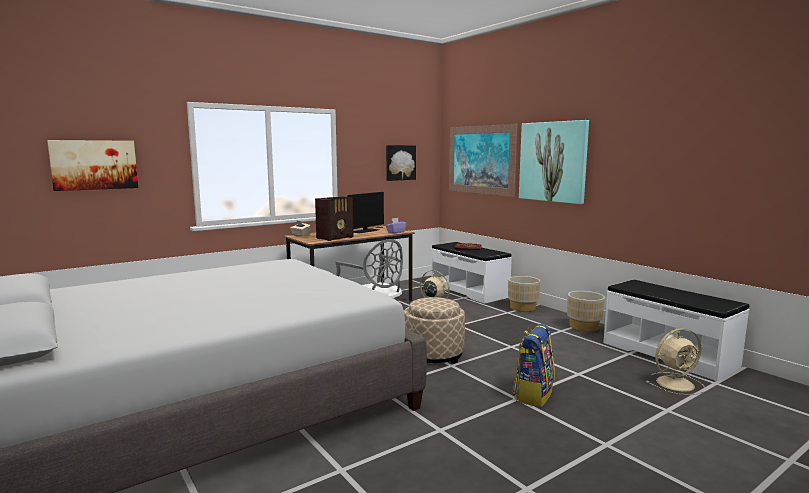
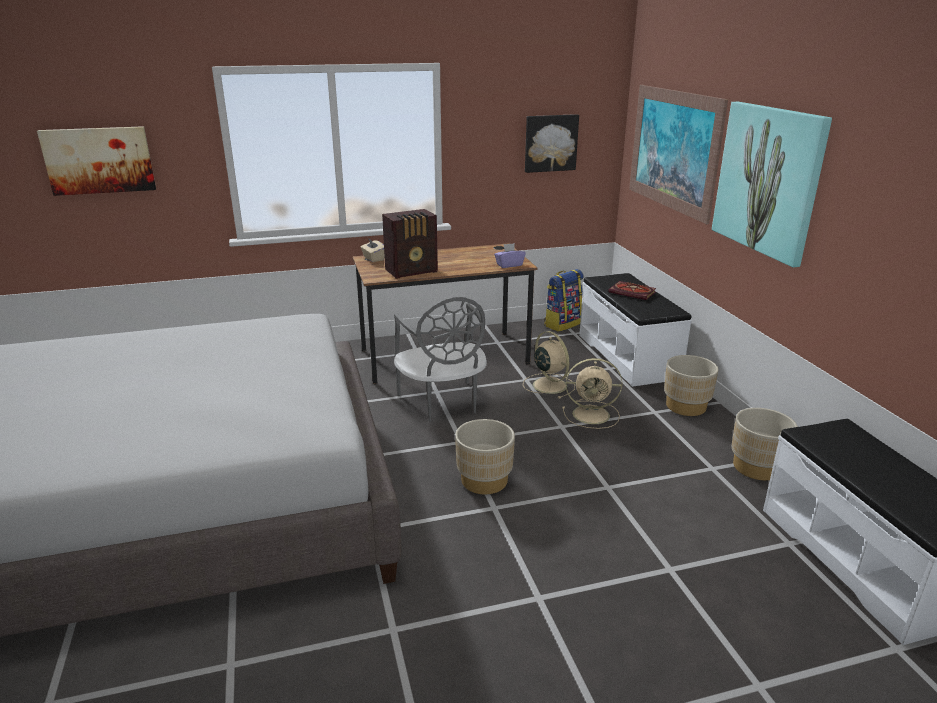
camera: 20 degrees right, 15 degrees up
monitor [347,192,384,233] -> none
beige ottoman [404,297,465,364] -> beige planter [455,419,515,494]
backpack [513,324,555,407] -> backpack moved to [544,269,584,332]
beige fan [646,328,706,395] -> beige fan moved to [562,358,622,429]

